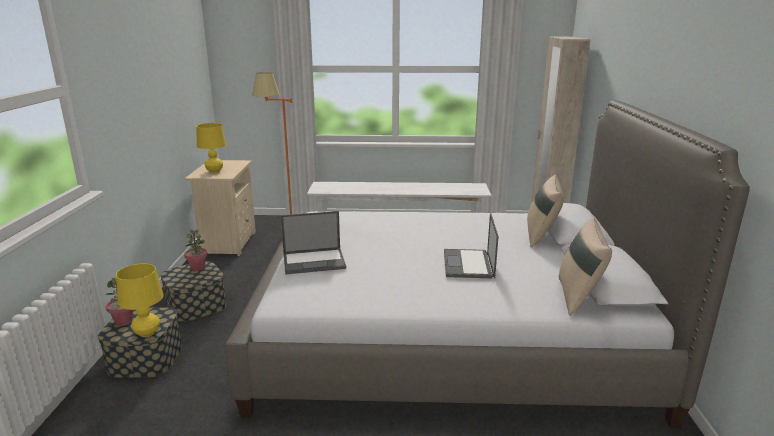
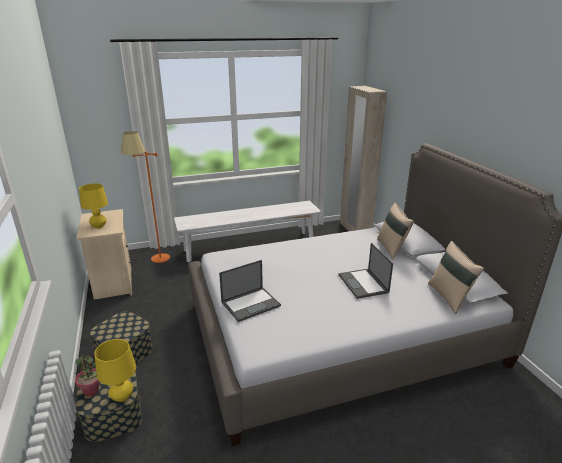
camera: 20 degrees left, 5 degrees up
potted plant [184,230,207,271] -> none

